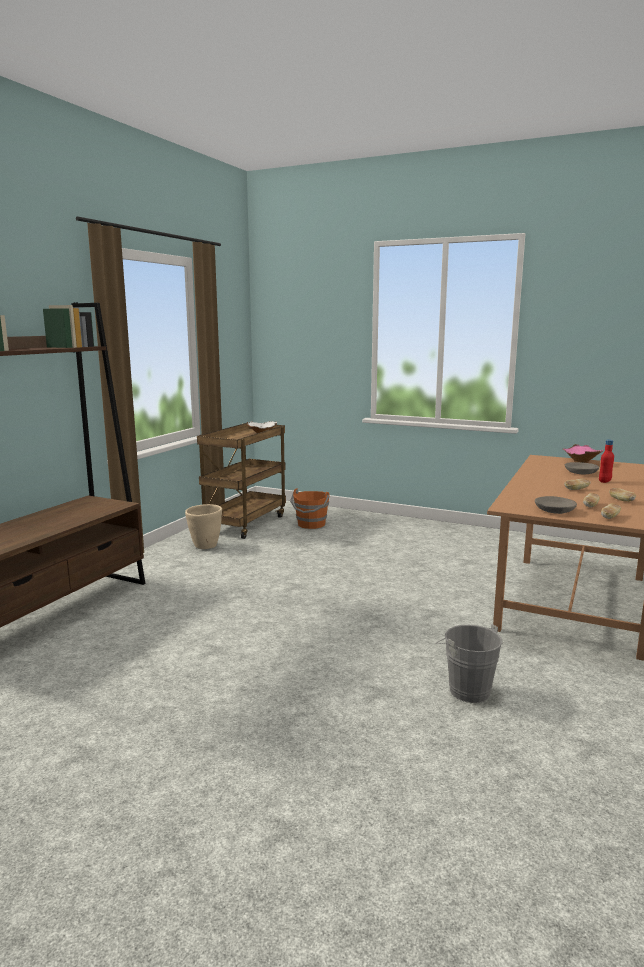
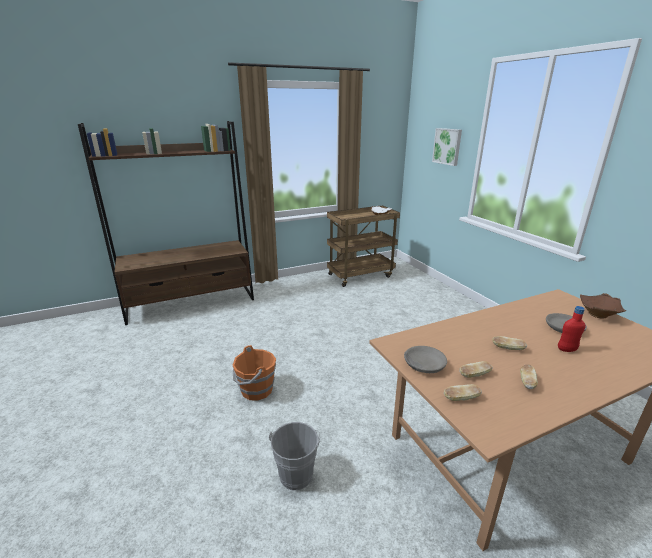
camera: 40 degrees right, 10 degrees up
beige planter [185,504,222,549] -> none
orange bucket [290,488,330,529] -> orange bucket moved to [233,345,276,401]
pink bowl [563,444,603,463] -> brown bowl [580,293,626,319]
none -> picture [432,128,462,166]

